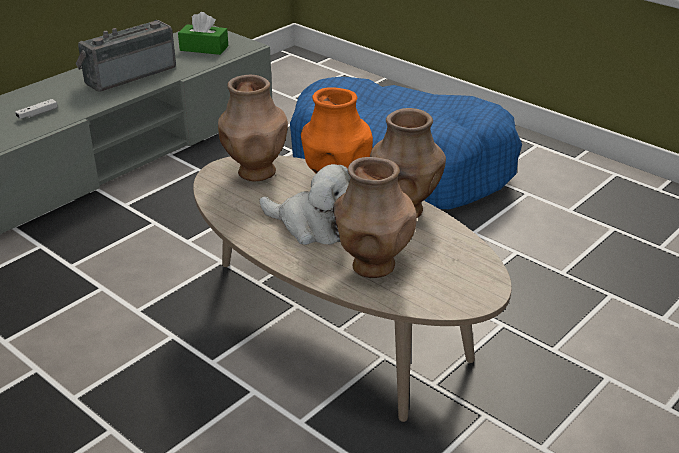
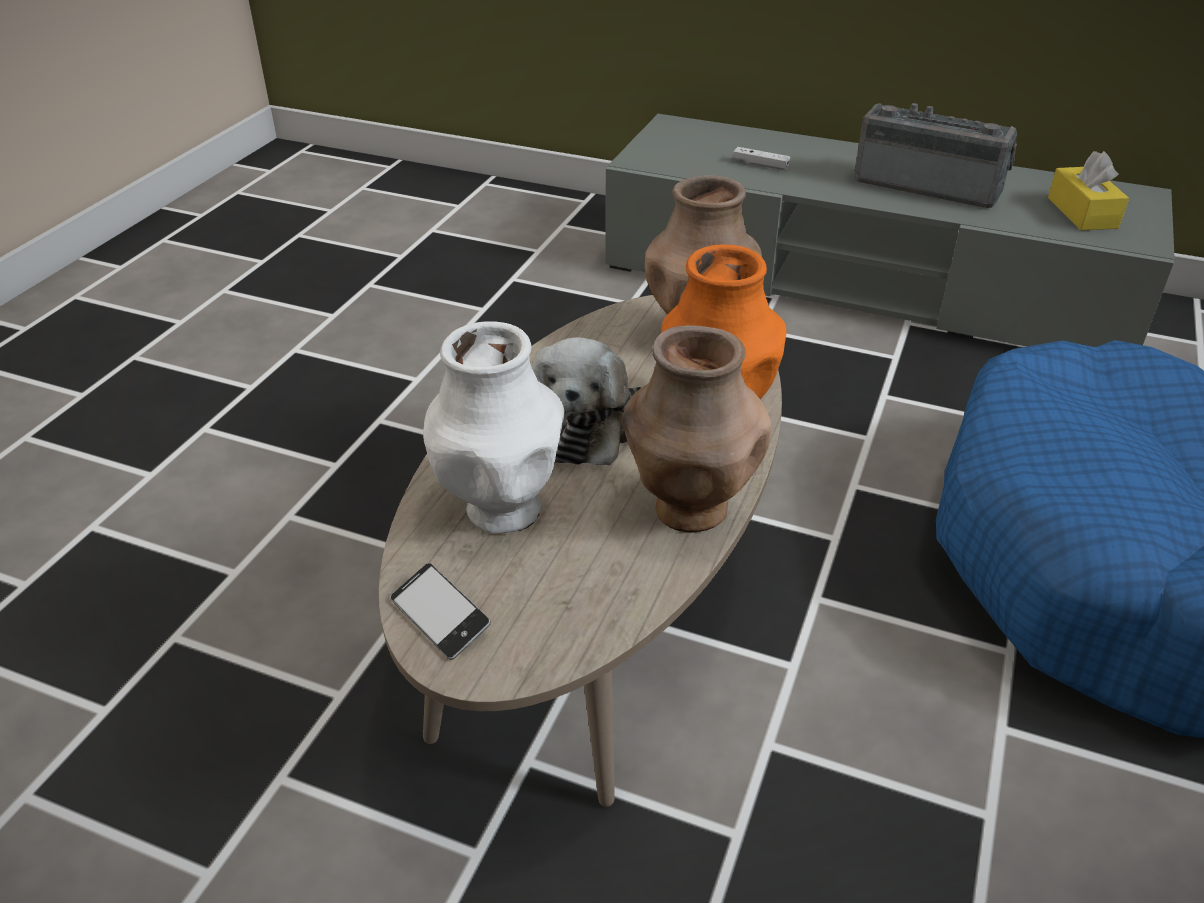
camera: 70 degrees right, 5 degrees up
green tissue box [178,12,228,55] -> yellow tissue box [1048,151,1129,231]
brown vase [333,157,417,278] -> white vase [423,321,565,533]
none -> phone [391,563,491,660]

